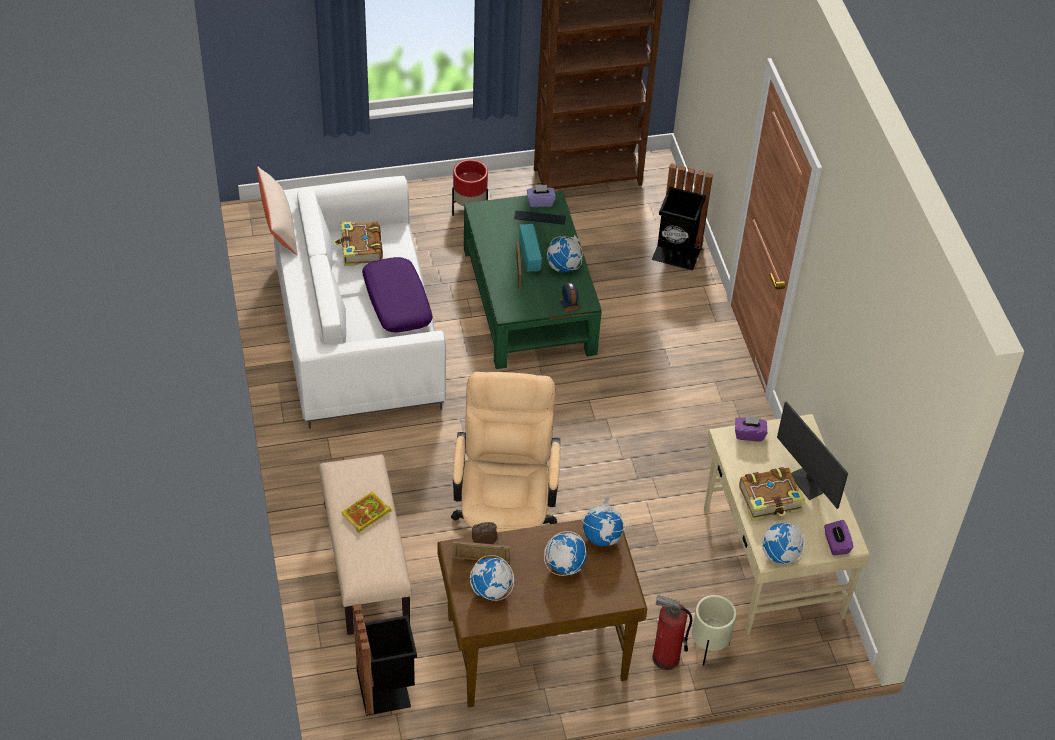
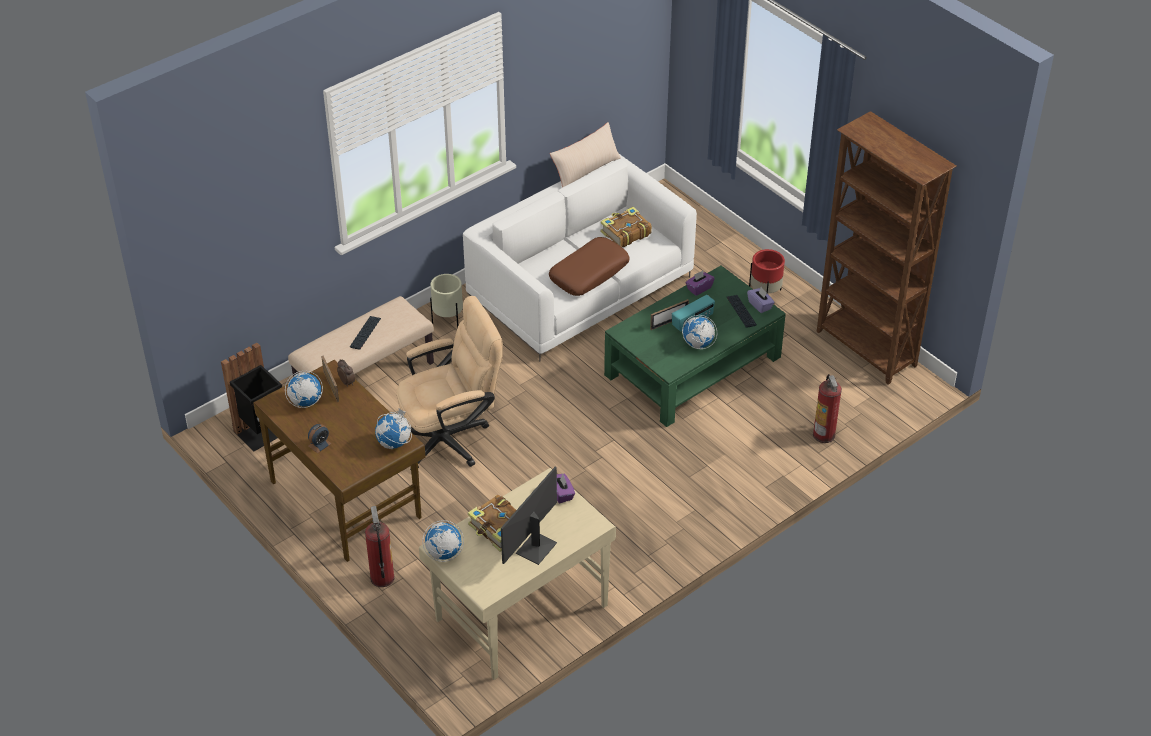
camera: 65 degrees right, 5 degrees down
book [341,492,392,533] -> keyboard [350,316,381,350]
purple pillow [362,257,433,333] -> brown pillow [549,237,630,296]
globe [544,531,587,576] -> none
alarm clock [560,283,580,312] -> alarm clock moved to [308,424,332,453]
black trash can [652,163,713,270] -> fire extinguisher [813,374,842,443]
beige planter [692,595,736,665] -> beige planter moved to [430,274,463,328]
purple tissue box [824,520,853,556] -> purple tissue box moved to [685,271,715,296]

